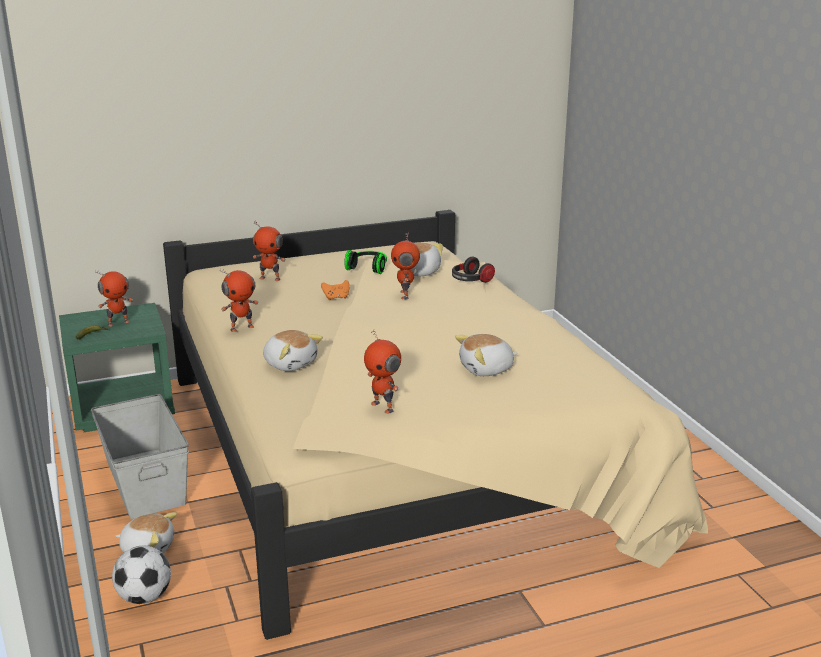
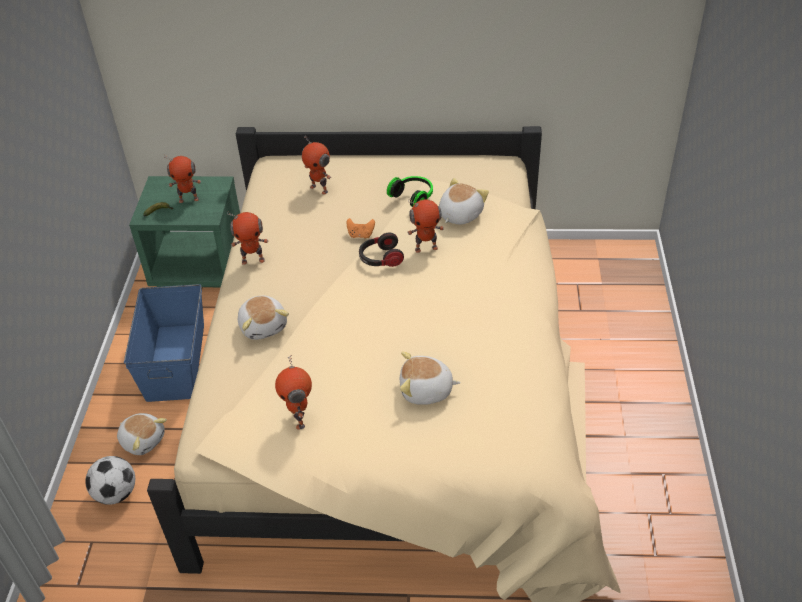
camera: 25 degrees right, 20 degrees up
grey storage box [91,394,189,519] -> blue storage box [124,284,204,402]
toy robot [391,232,420,299] -> toy robot turned 120 degrees counterclockwise [407,199,444,253]
headphones [452,257,495,283] -> headphones moved to [359,233,404,267]

